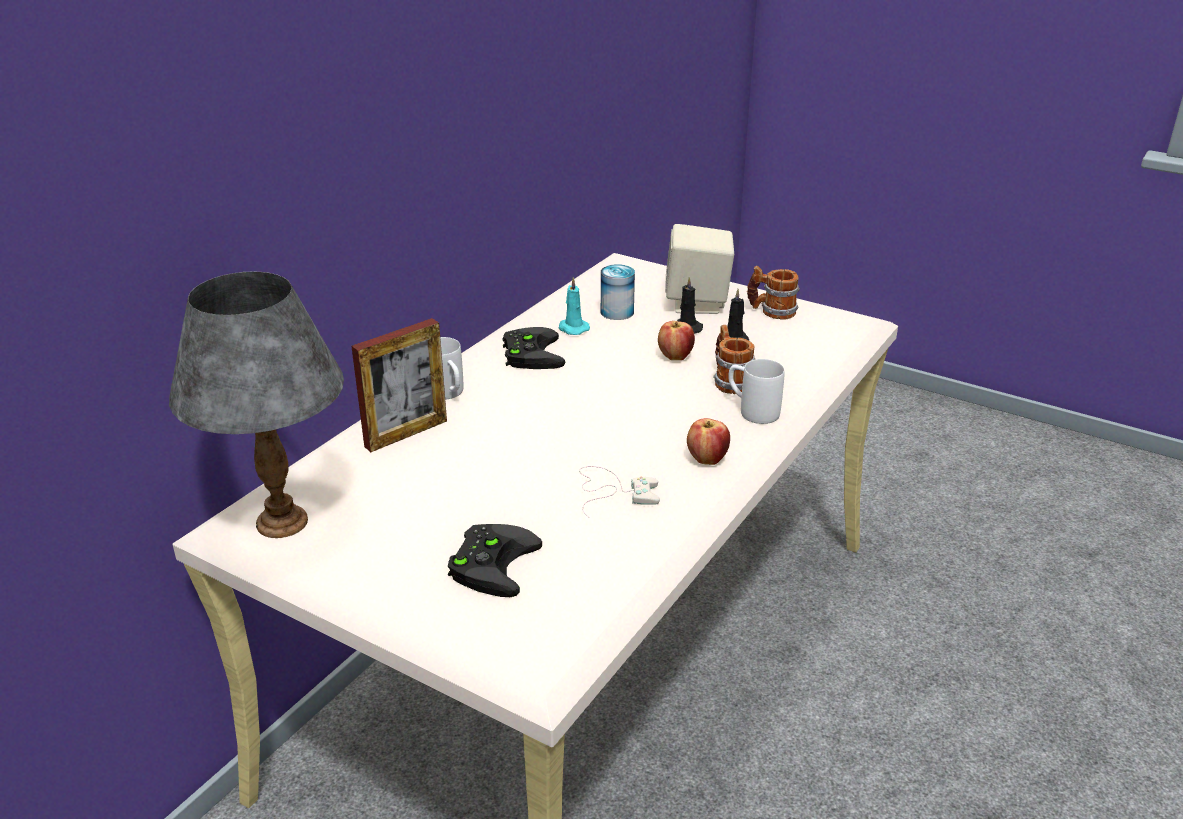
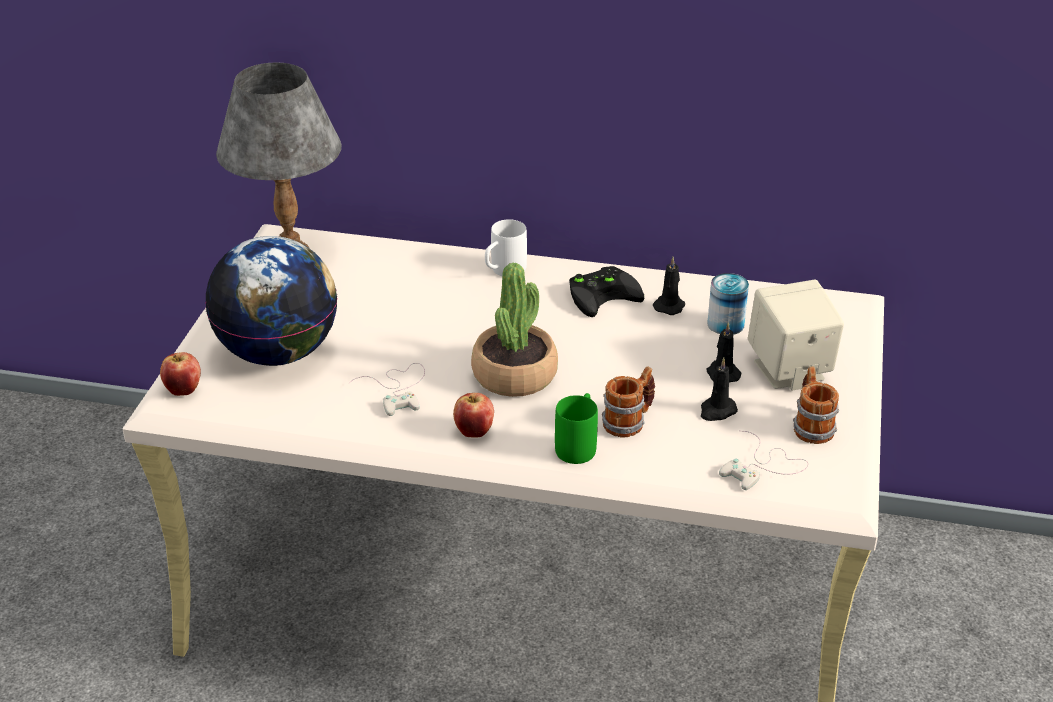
camera: 70 degrees right, 5 degrees up
picture frame [351,318,447,452] -> none
black game controller [448,524,542,597] -> globe [206,236,338,366]
turquoise candle [559,277,590,335] -> black candle [653,257,685,315]
apple [658,321,695,360] -> apple moved to [160,352,201,396]
white mug [728,359,785,424] -> green mug [555,393,598,464]
none -> potted plant [471,263,558,397]
none -> white game controller [719,431,808,490]

